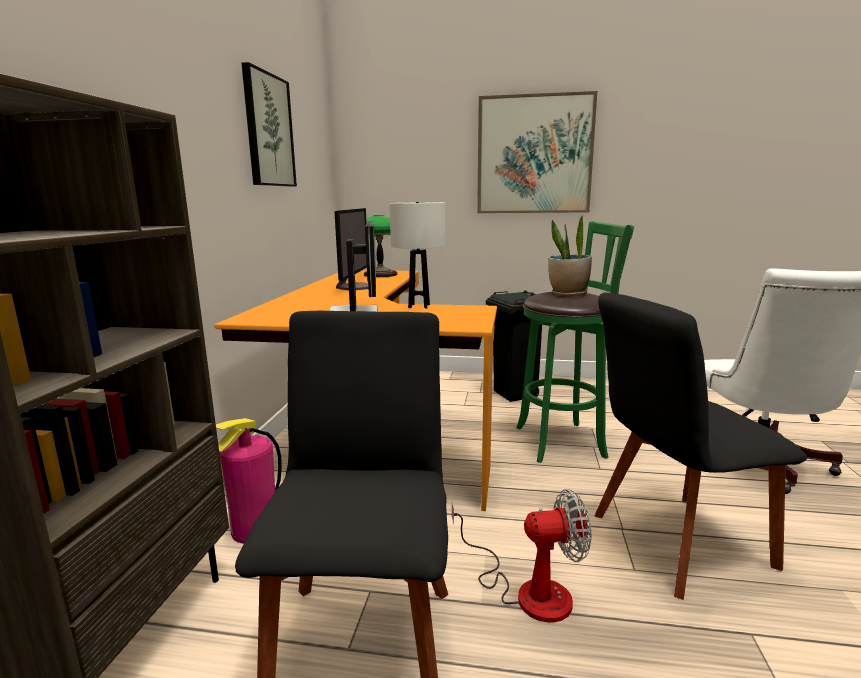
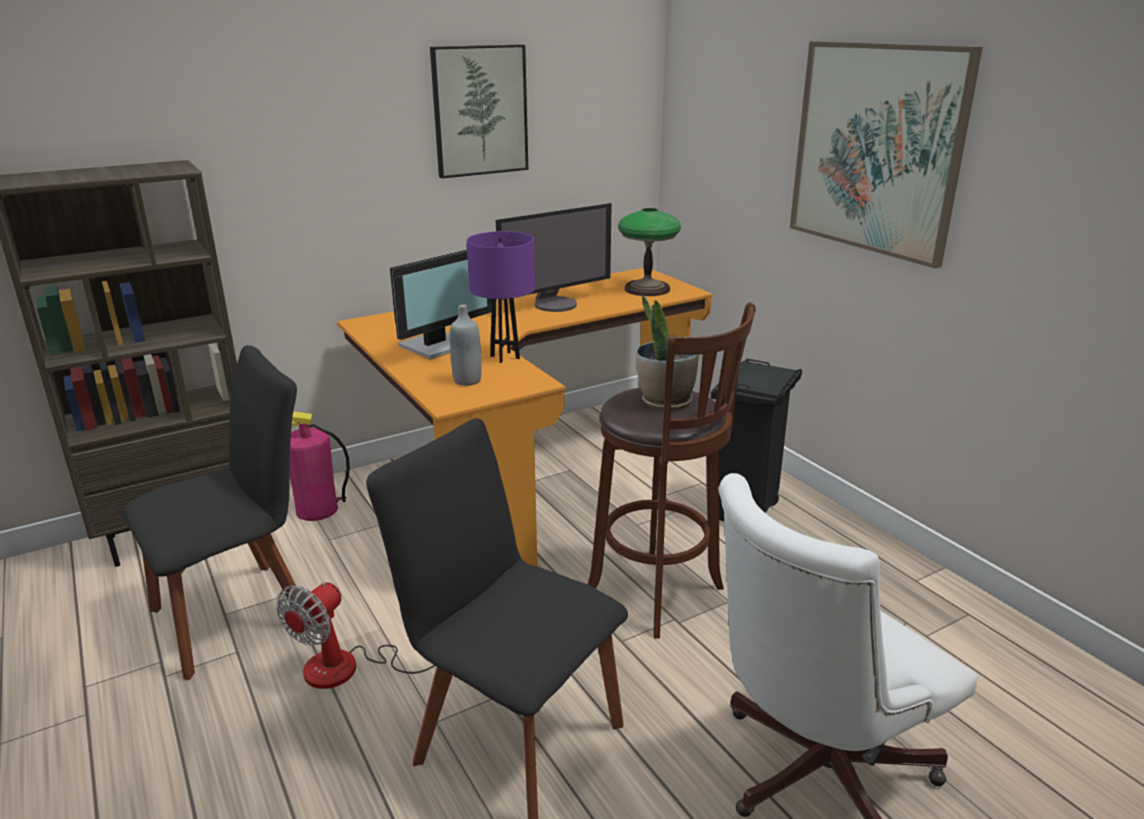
camera: 50 degrees right, 10 degrees up
white table lamp [389,202,445,308] -> purple table lamp [466,231,535,363]
fan [452,489,591,623] -> fan turned 75 degrees clockwise [276,581,435,689]
green stool [516,221,634,463] -> brown stool [588,302,755,638]
none -> grey bottle [450,304,482,386]

